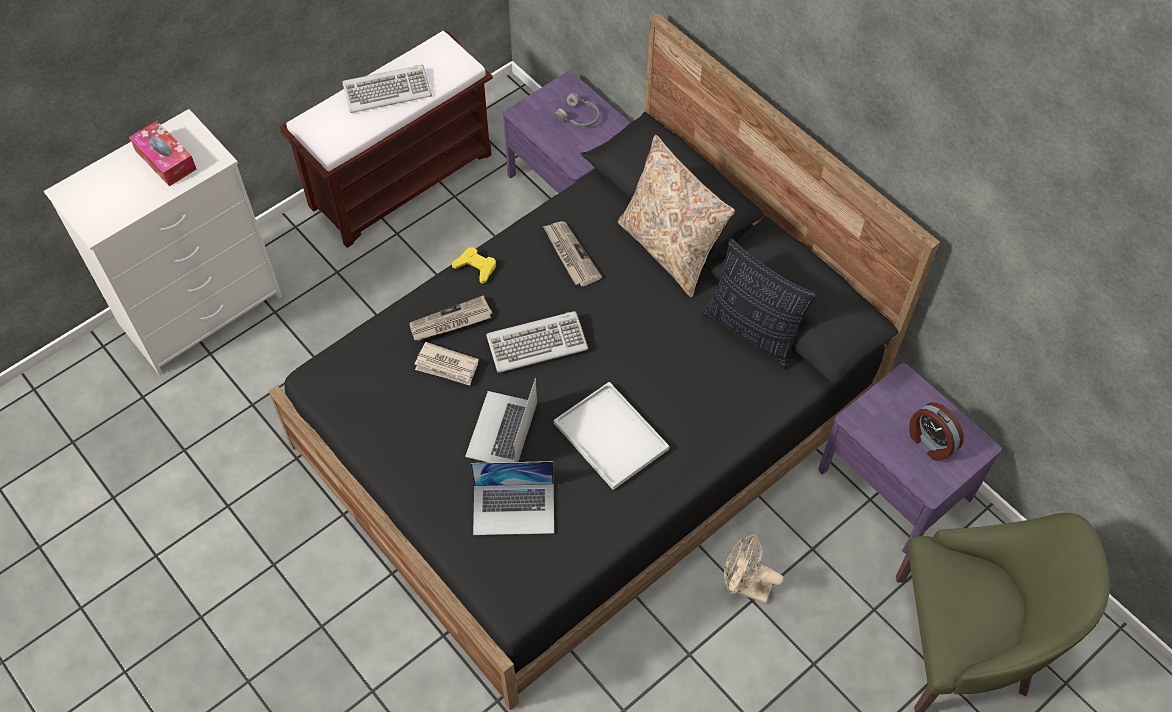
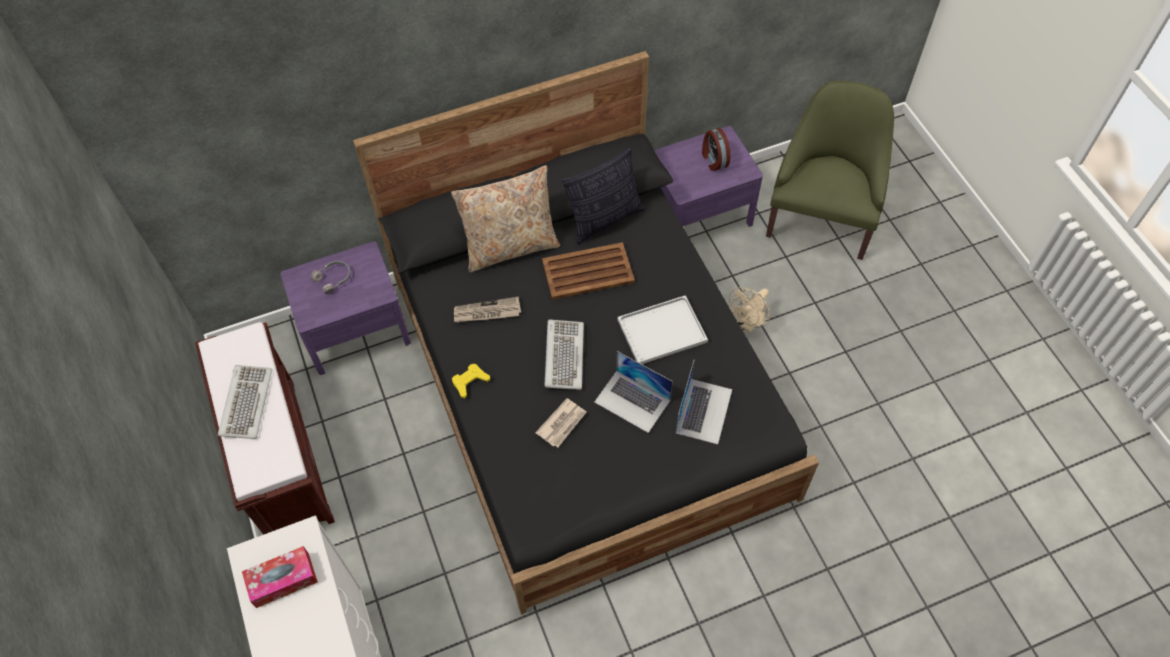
camera: 70 degrees left, 0 degrees up
newspaper [410,295,493,341] -> none
alarm clock [909,402,964,461] -> alarm clock turned 90 degrees clockwise [702,128,730,171]
none -> brown tray [542,242,635,300]

